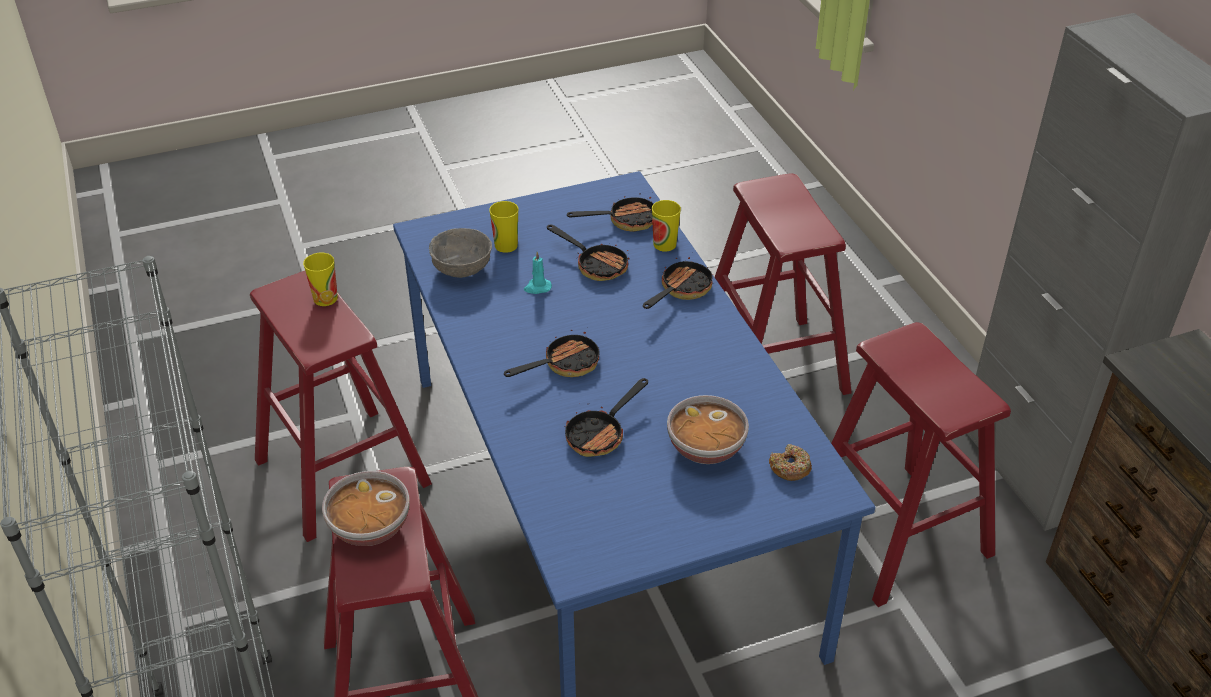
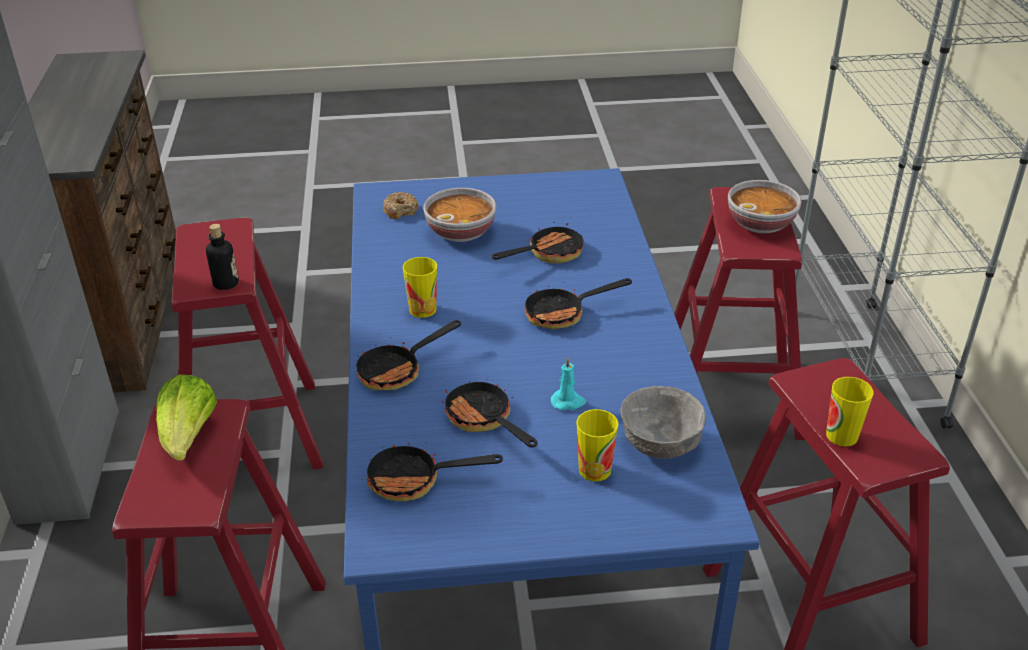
camera: 165 degrees left, 5 degrees down
cup [652,200,681,251] -> cup moved to [403,257,437,318]
none -> lettuce [156,374,217,461]
none -> bottle [206,224,239,290]

